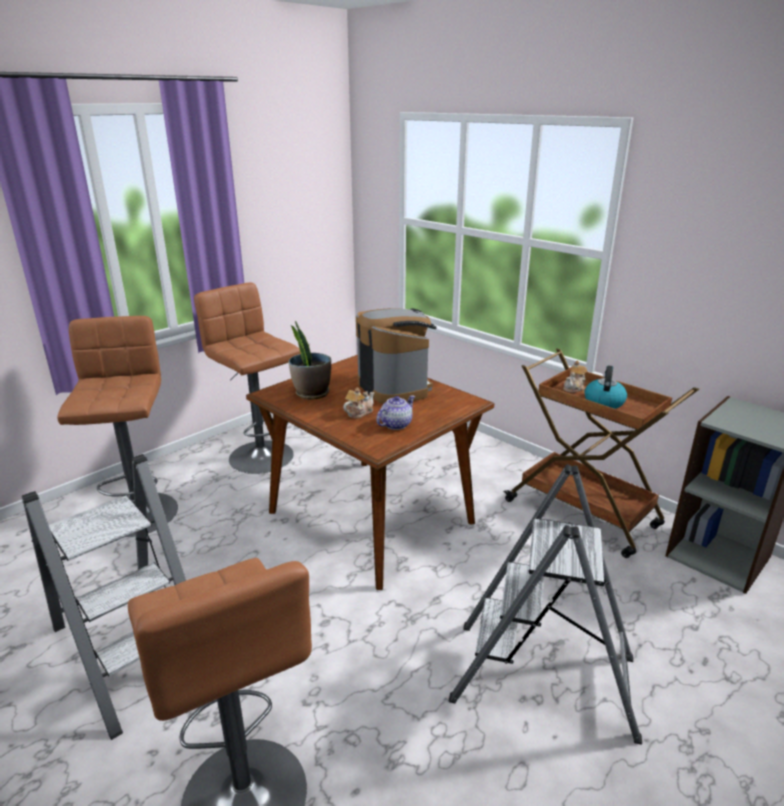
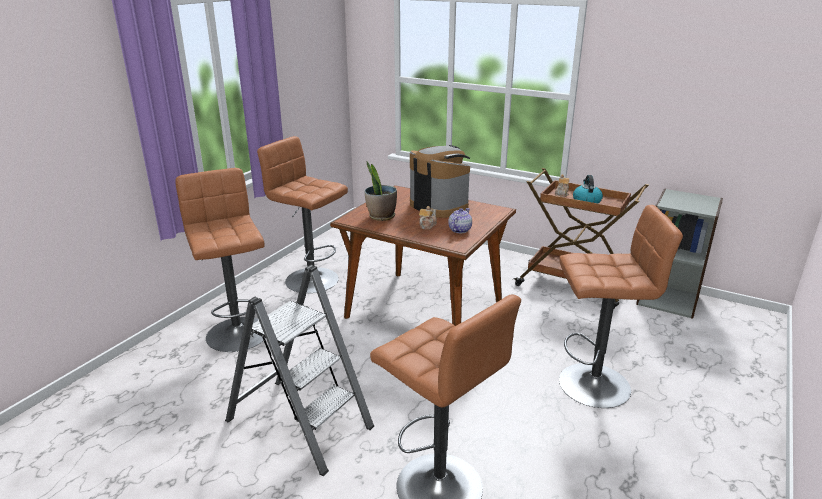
camera: 15 degrees left, 0 degrees up
grey step ladder [449,464,642,745] -> brown stool [559,205,683,408]

